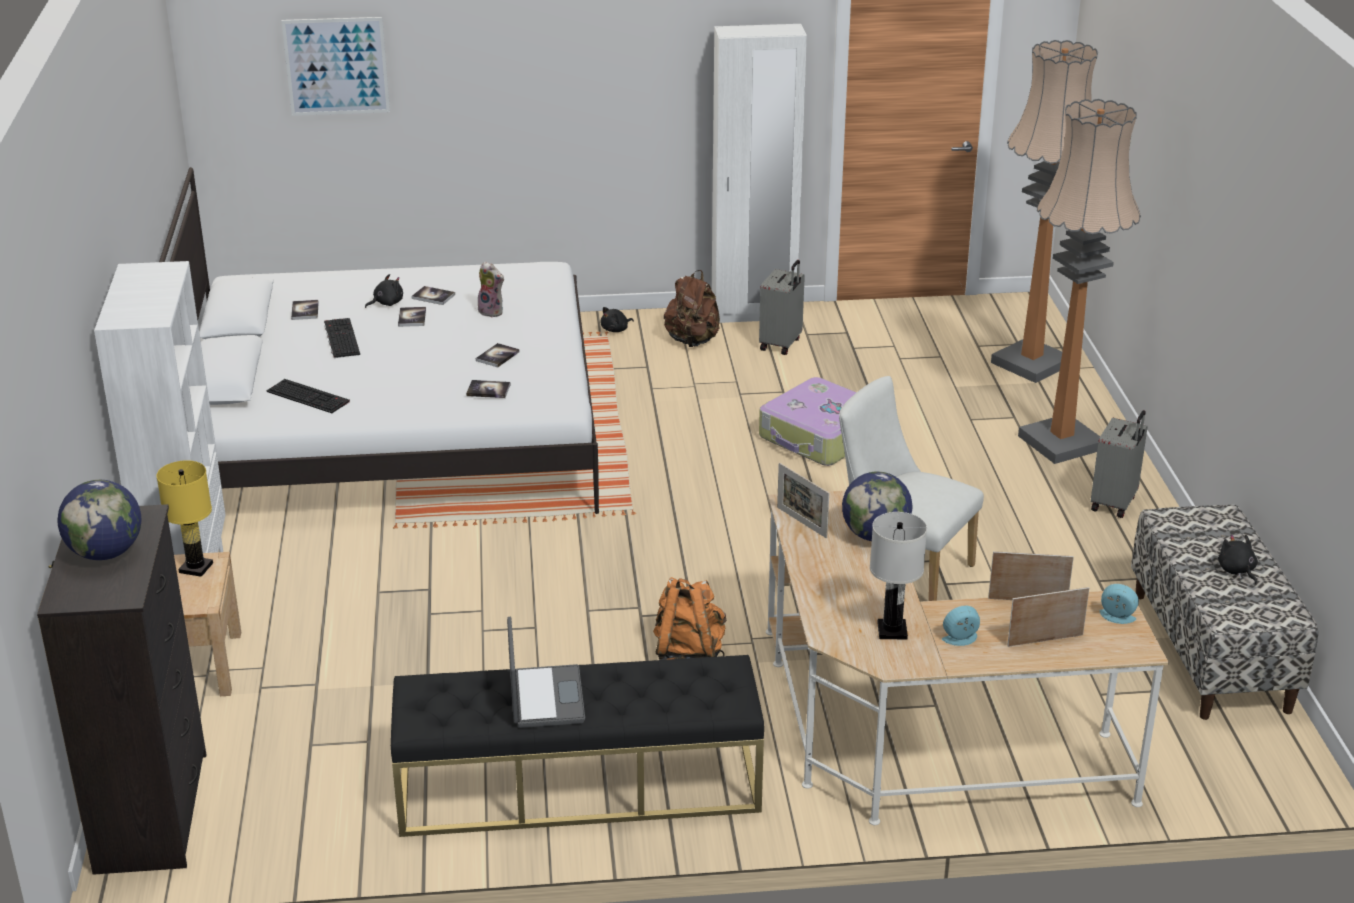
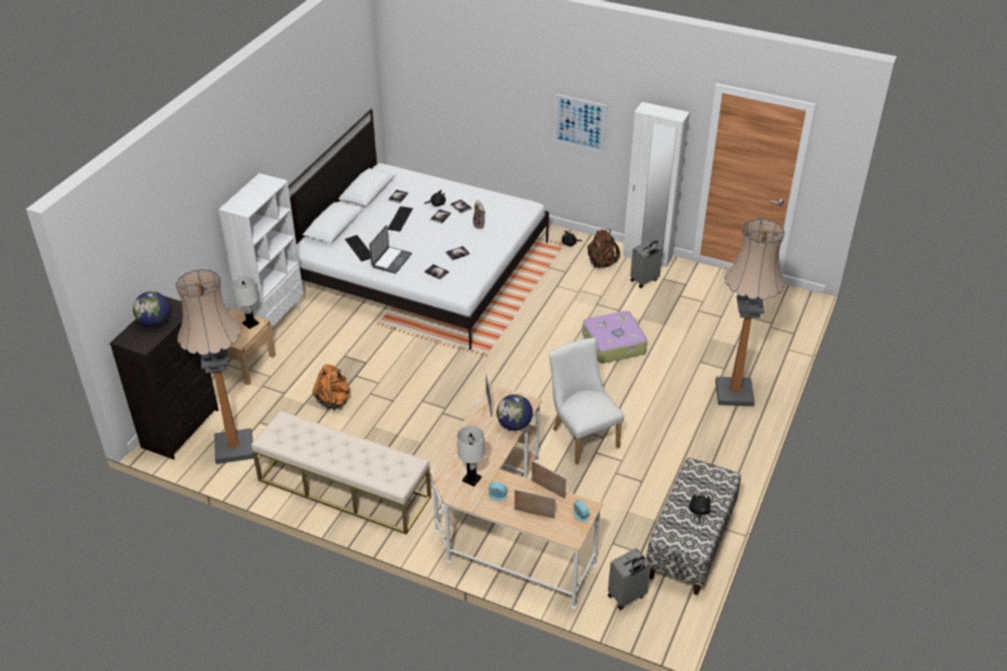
camera: 30 degrees right, 10 degrees up
yellow table lamp [156,460,213,577] -> white table lamp [232,276,259,329]
picture [281,17,390,116] -> picture moved to [554,94,607,152]
black bench [391,655,764,837] -> beige bench [251,410,431,535]
laptop [507,617,585,728] -> laptop moved to [369,225,412,274]
orange backpack [653,577,726,660] -> orange backpack moved to [313,364,350,410]
floor lamp [991,40,1098,383] -> floor lamp moved to [176,269,254,464]
grey suitcase [1091,410,1148,518] -> grey suitcase moved to [608,548,651,610]

